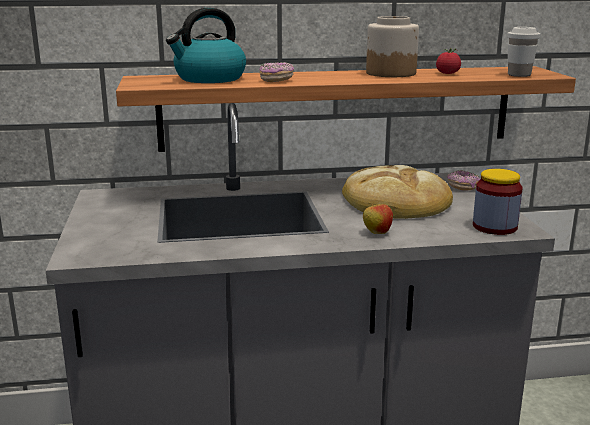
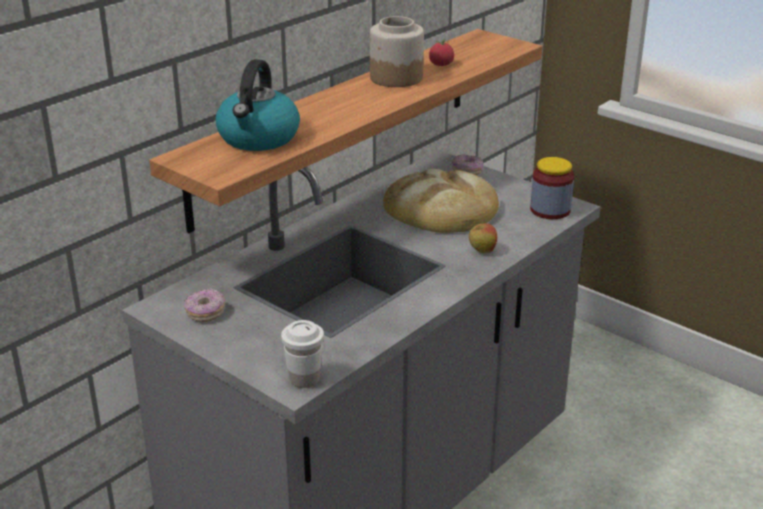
camera: 40 degrees left, 10 degrees up
donut [259,62,294,82] -> donut moved to [184,289,225,322]
white cup [507,27,540,77] -> white cup moved to [281,320,324,388]

